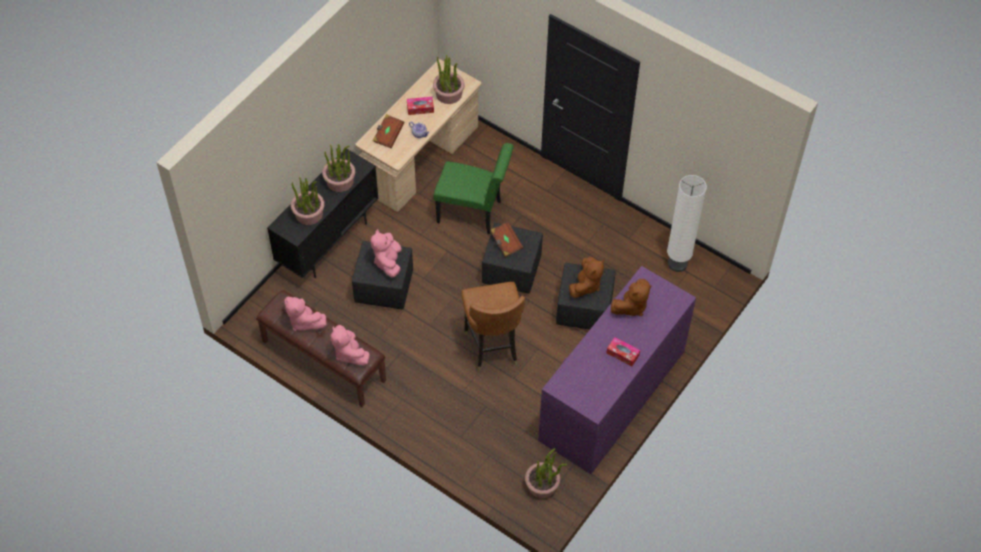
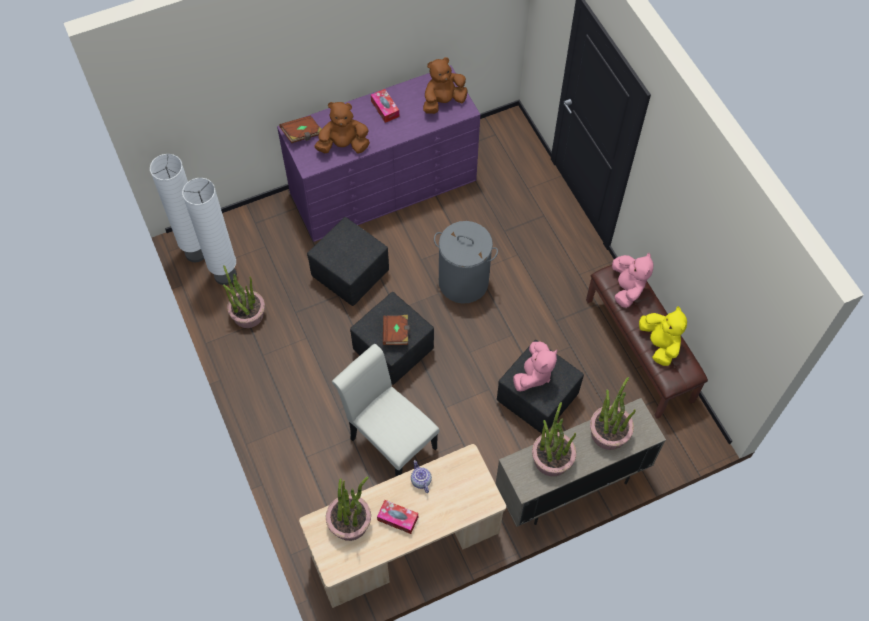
camera: 150 degrees left, 5 degrees up
black cabinet [267,149,378,278] -> beige cabinet [496,398,666,527]
pink plush toy [284,297,326,331] -> yellow plush toy [639,306,687,366]
brown book [373,114,404,148] -> brown book moved to [279,115,321,143]
green chair [434,143,514,234] -> white chair [332,344,439,476]
brown chair [461,282,525,372] -> grey laundry basket [434,221,498,304]
potted plant [525,448,567,499] -> potted plant moved to [223,265,265,328]
brown plush toy [569,257,604,298] -> brown plush toy moved to [423,57,468,114]
none -> white floor lamp [150,154,204,262]

